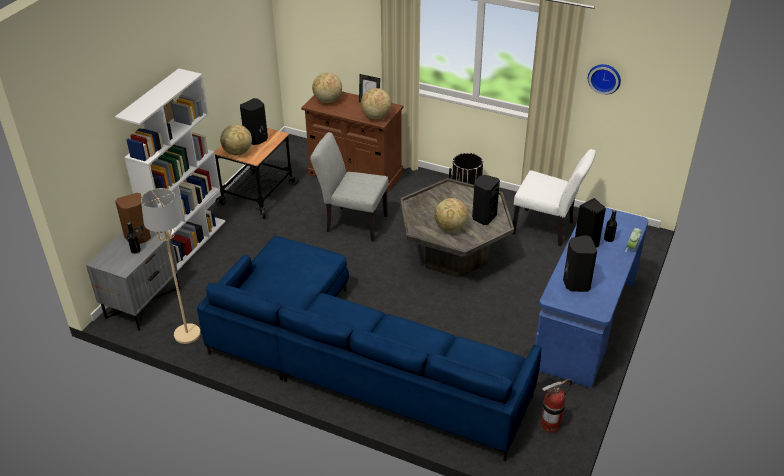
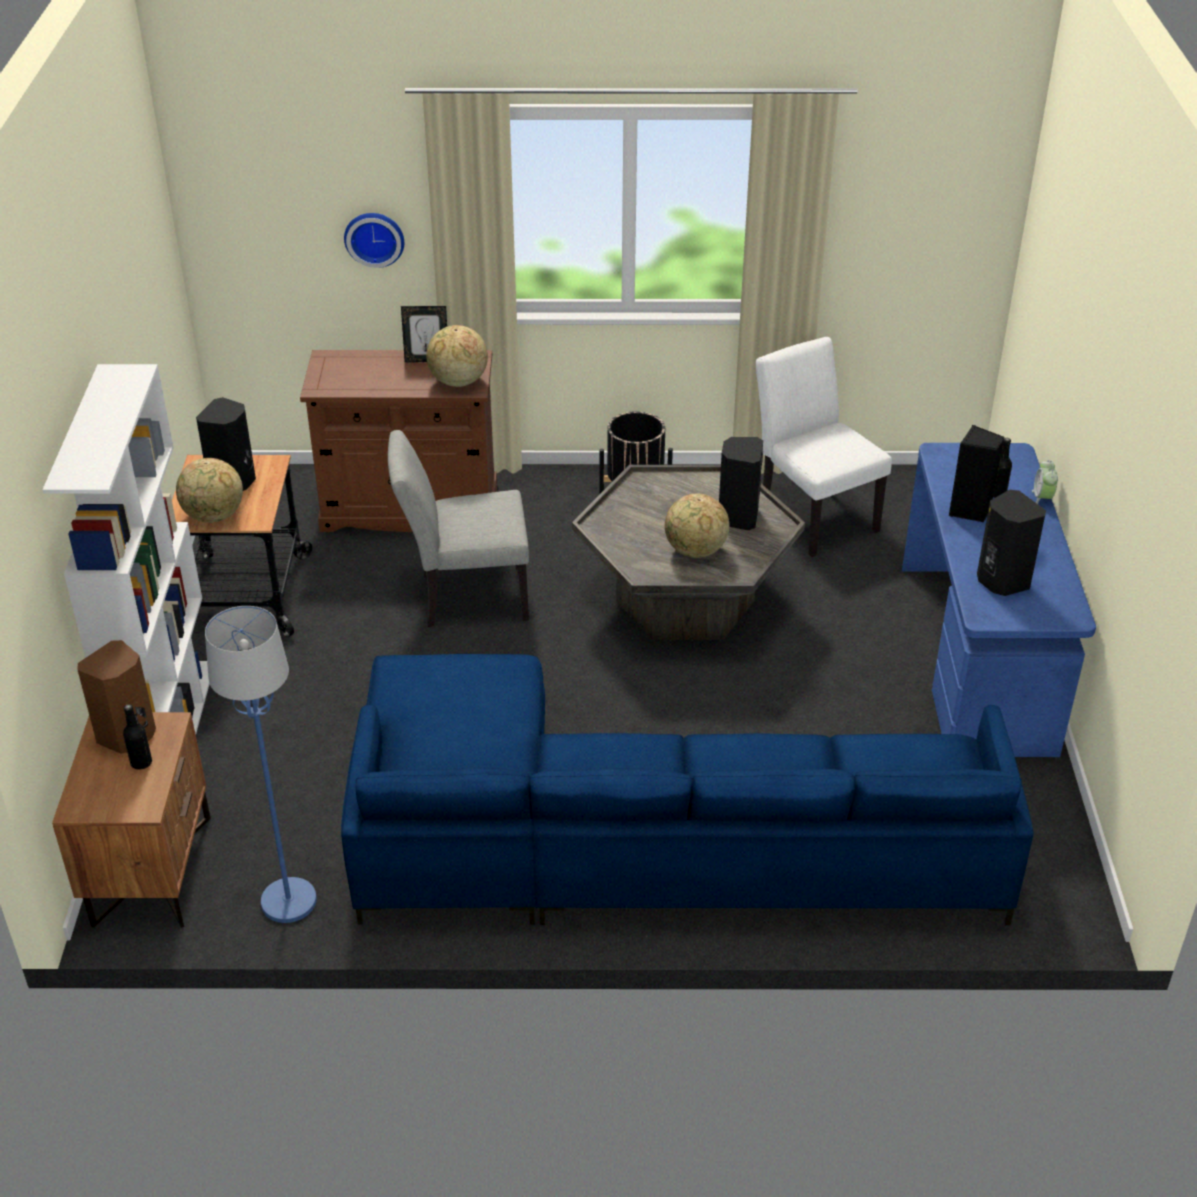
camera: 25 degrees left, 0 degrees up
grey nightstand [86,230,180,331] -> brown nightstand [52,712,211,928]
beige floor lamp [141,188,201,344] -> blue floor lamp [205,606,317,923]
globe [312,73,342,103] -> none
white chair [512,149,596,246] -> white chair turned 120 degrees counterclockwise [756,337,892,557]
fire extinguisher [541,379,572,433] -> none
wall clock [588,64,621,95] -> wall clock moved to [344,213,404,268]

